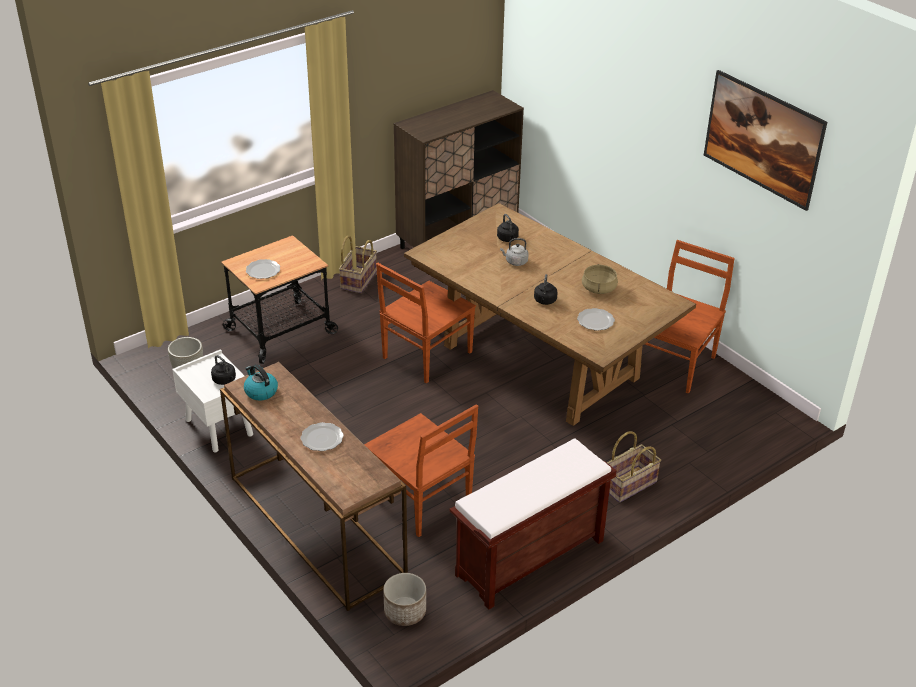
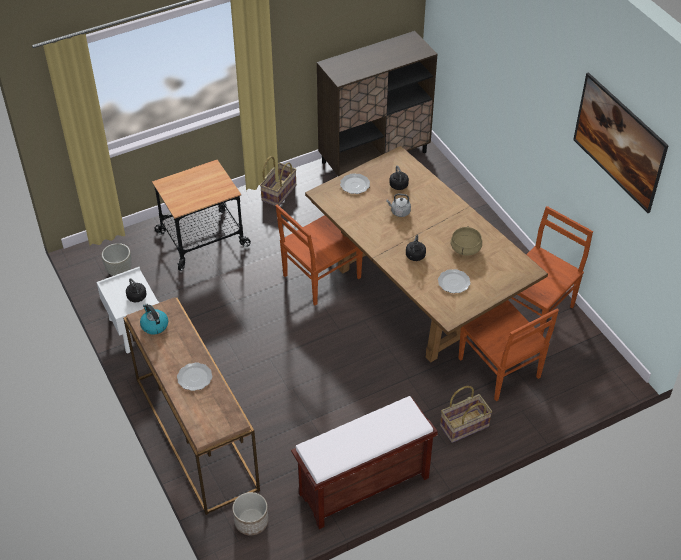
camera: 10 degrees right, 10 degrees up
plate [246,259,280,279] -> plate moved to [340,173,370,194]
brown chair [364,404,478,537] -> brown chair moved to [458,300,559,401]

